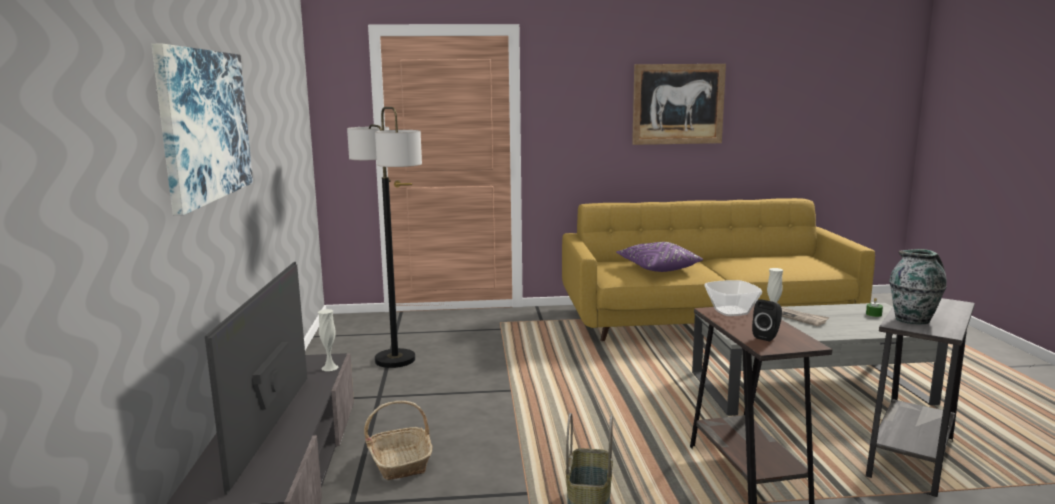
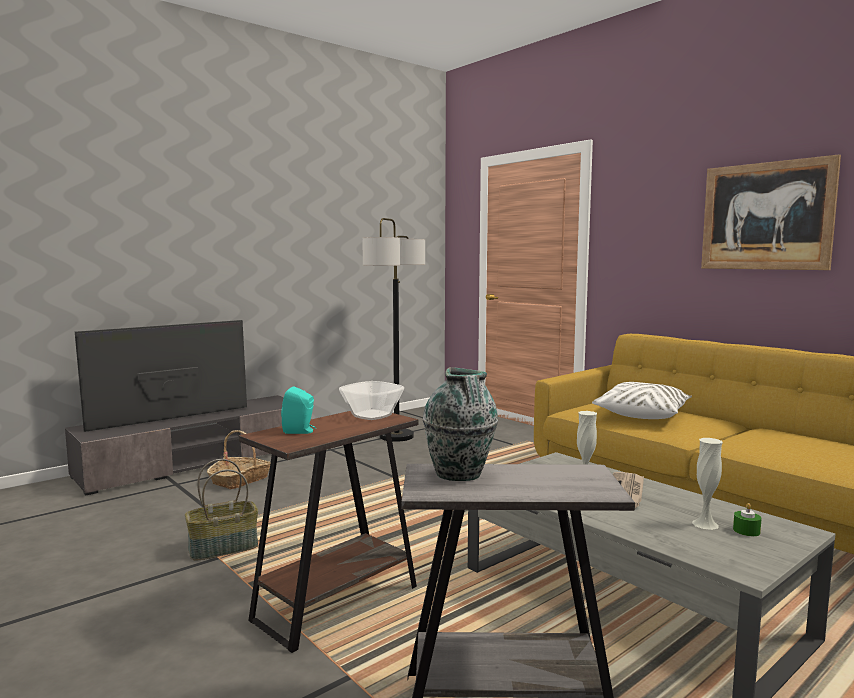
camera: 55 degrees right, 5 degrees down
picture [151,44,253,215] -> none
white vase [318,309,339,371] -> white vase moved to [692,438,723,530]
purple pillow [616,242,703,272] -> white pillow [592,382,692,419]
black speaker [752,299,782,342] -> turquoise speaker [281,386,316,434]

